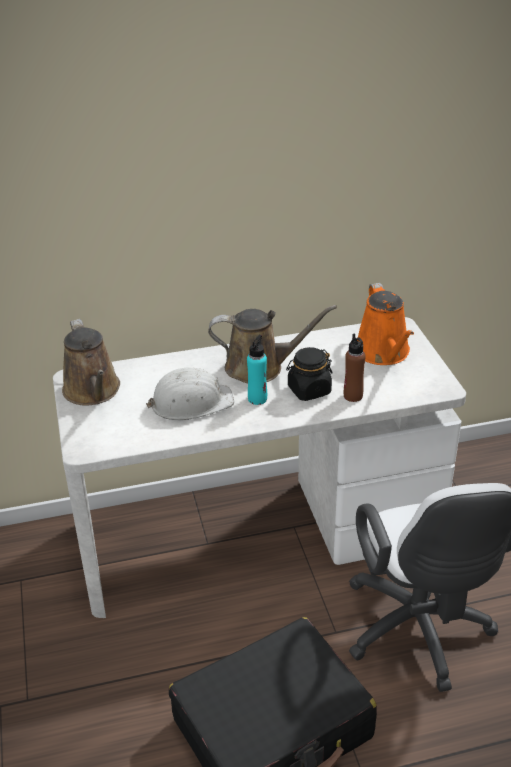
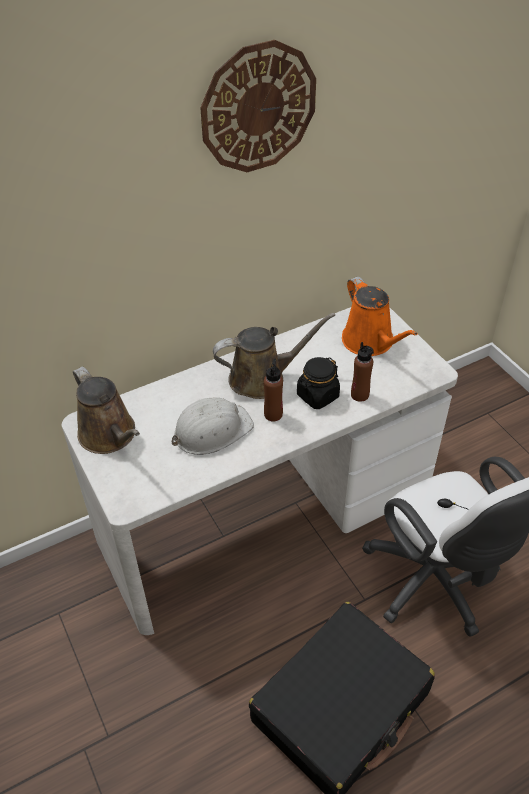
camera: 15 degrees left, 10 degrees up
turquoise bottle [247,335,267,405] -> brown bottle [264,359,283,421]
none -> wall clock [200,40,316,172]

